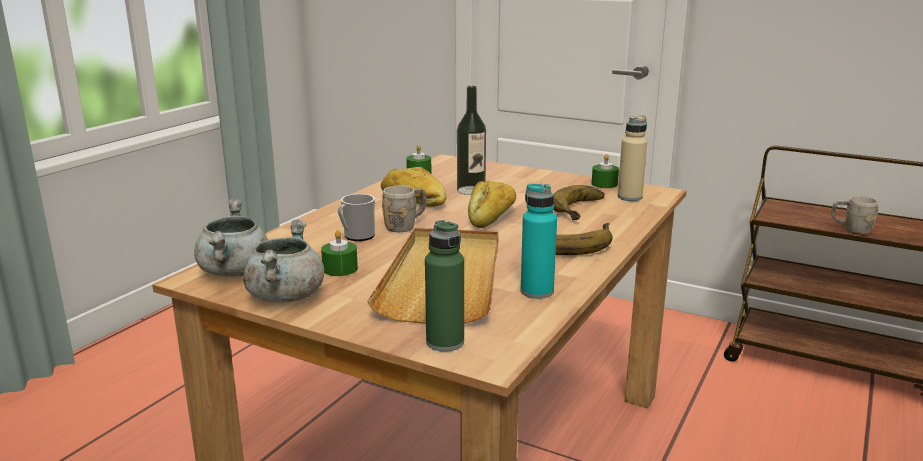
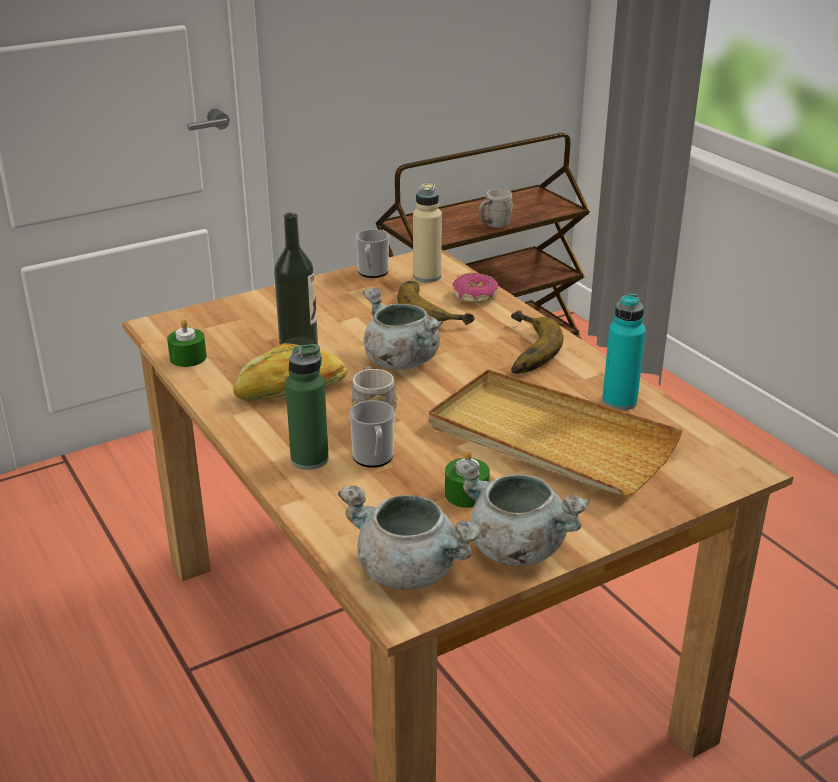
camera: 60 degrees left, 10 degrees up
green bottle [425,220,464,352] -> green bottle moved to [285,344,329,470]
bread [468,180,516,228] -> grey cooking pot [363,288,443,370]
green candle [592,154,619,188] -> mug [356,229,390,278]
none -> donut [453,273,498,303]

